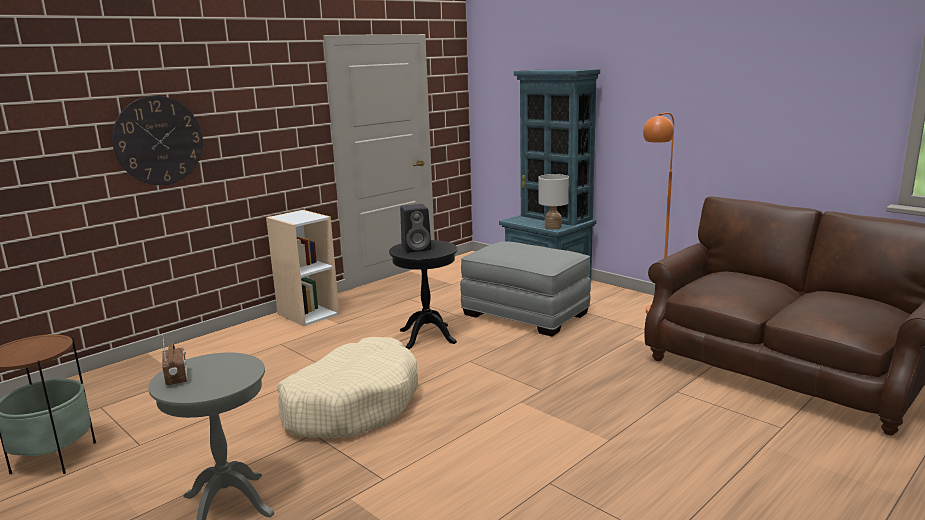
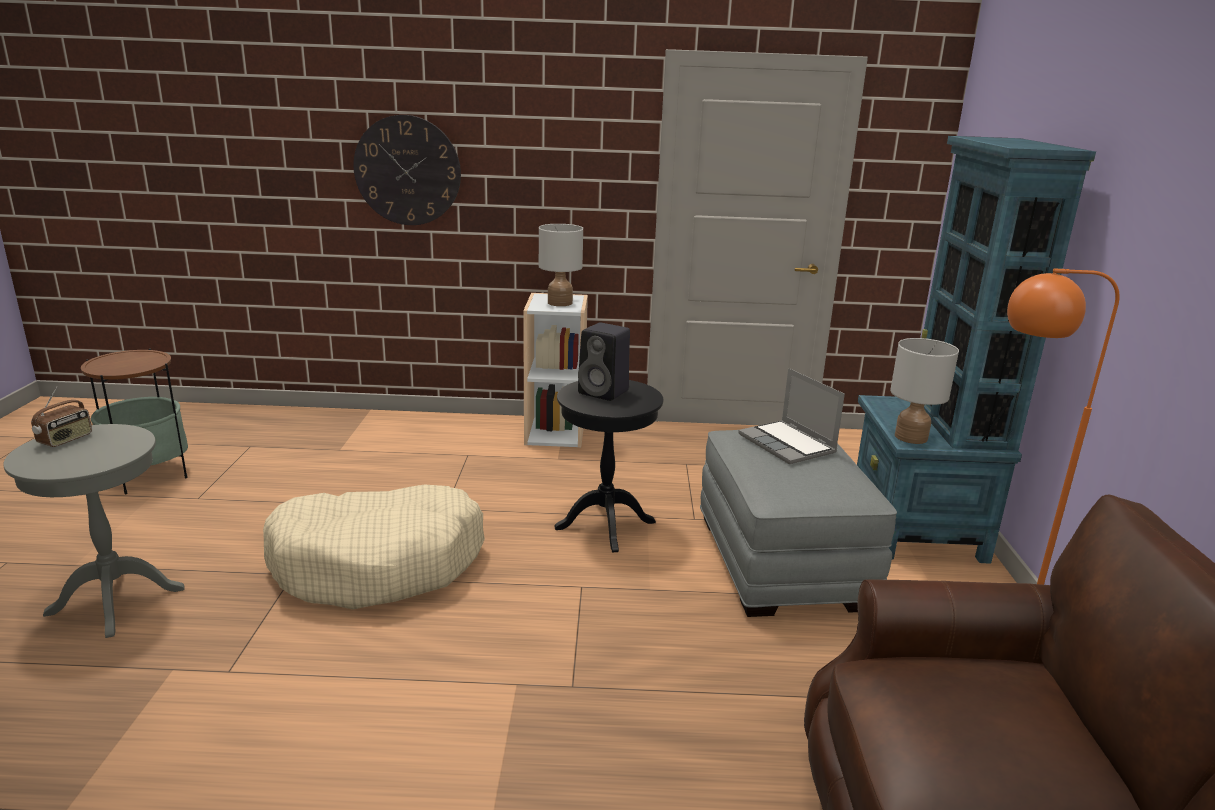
camera: 45 degrees right, 5 degrees up
none -> grey table lamp [539,224,583,306]
none -> laptop [738,368,845,464]

